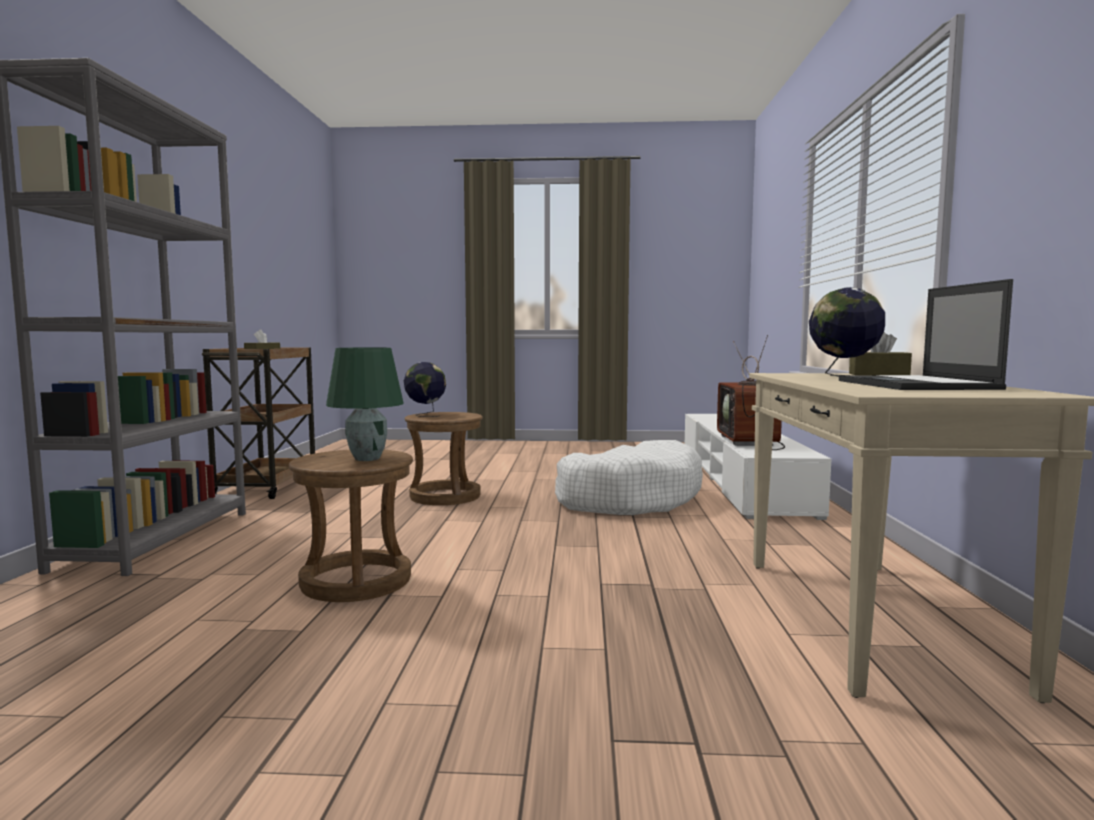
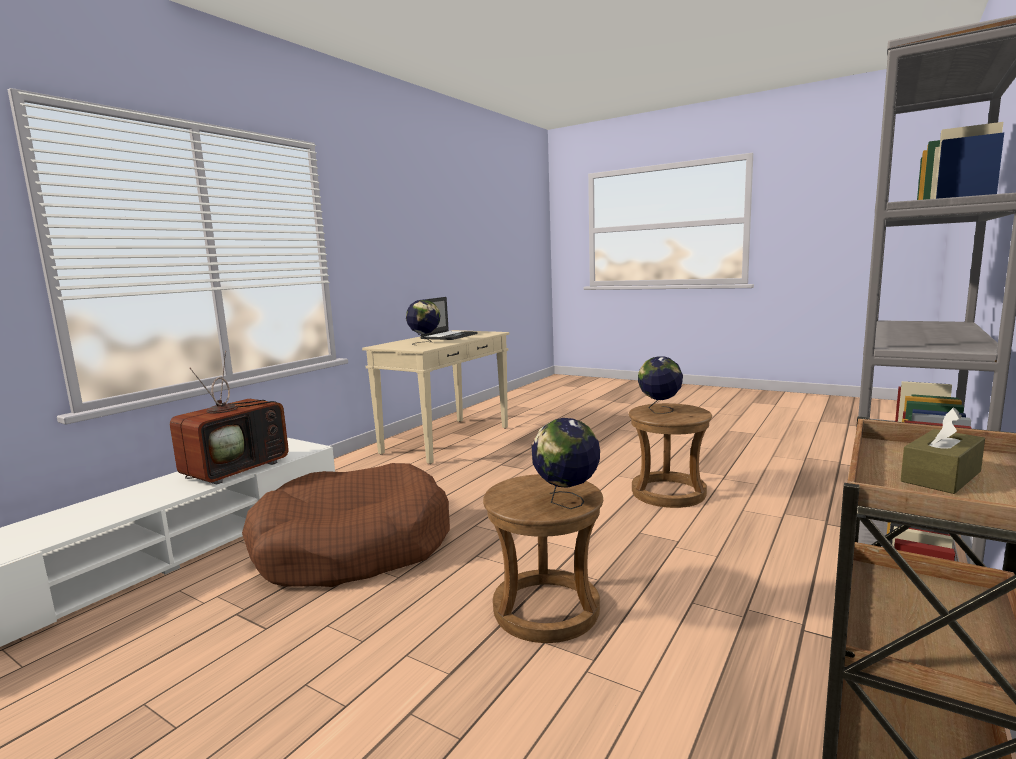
camera: 150 degrees left, 5 degrees up
green table lamp [326,348,404,461] -> globe [638,356,683,414]
white dog bed [555,440,703,515] -> brown dog bed [242,463,450,587]
brown tissue box [849,332,912,375] -> none

